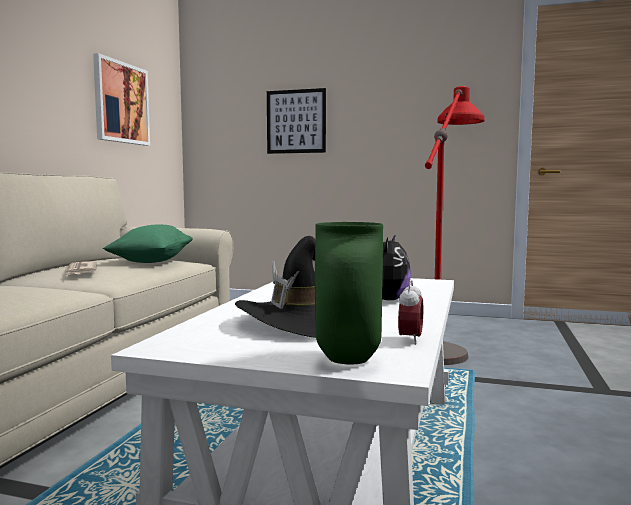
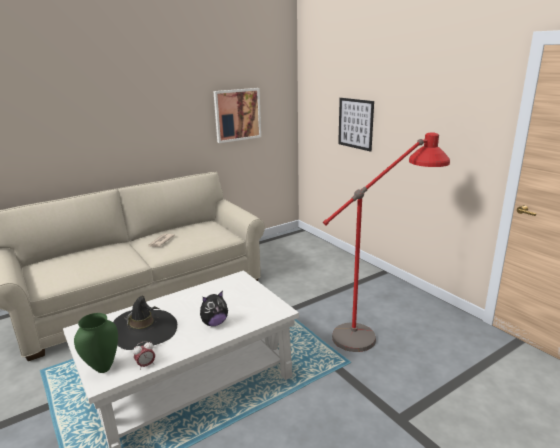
camera: 40 degrees right, 15 degrees up
green pillow [103,225,193,263] -> none

